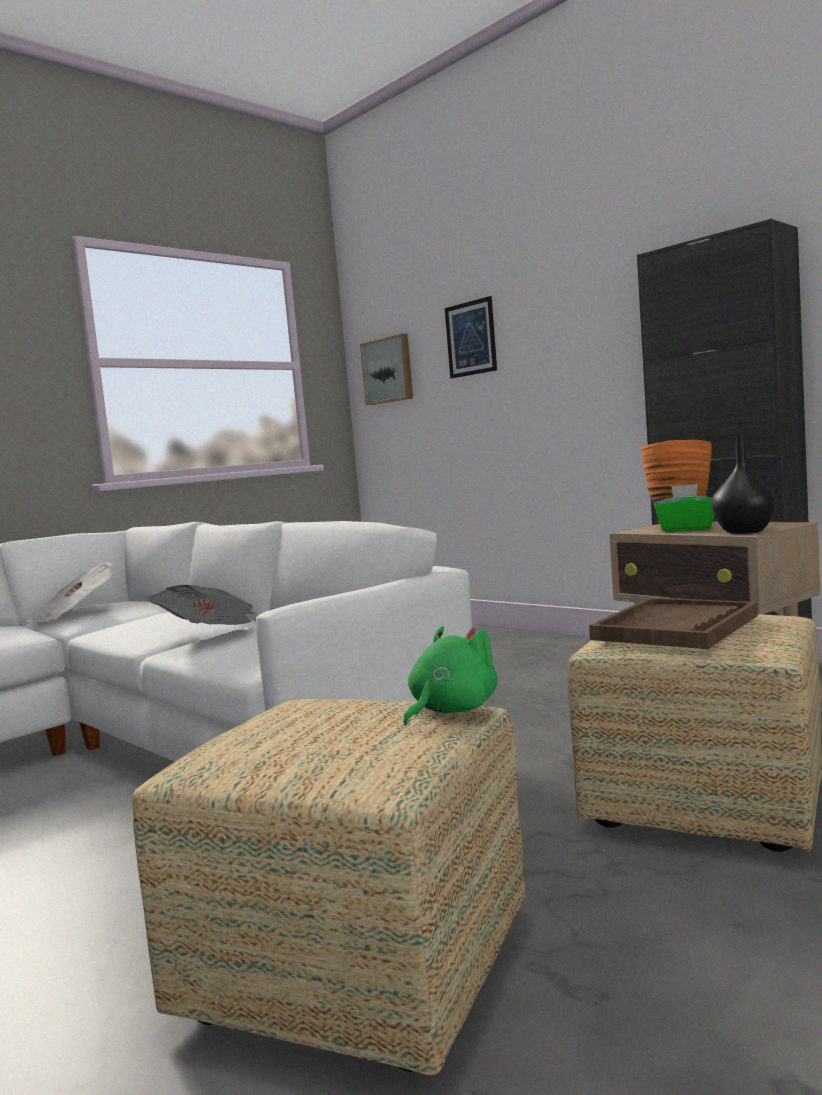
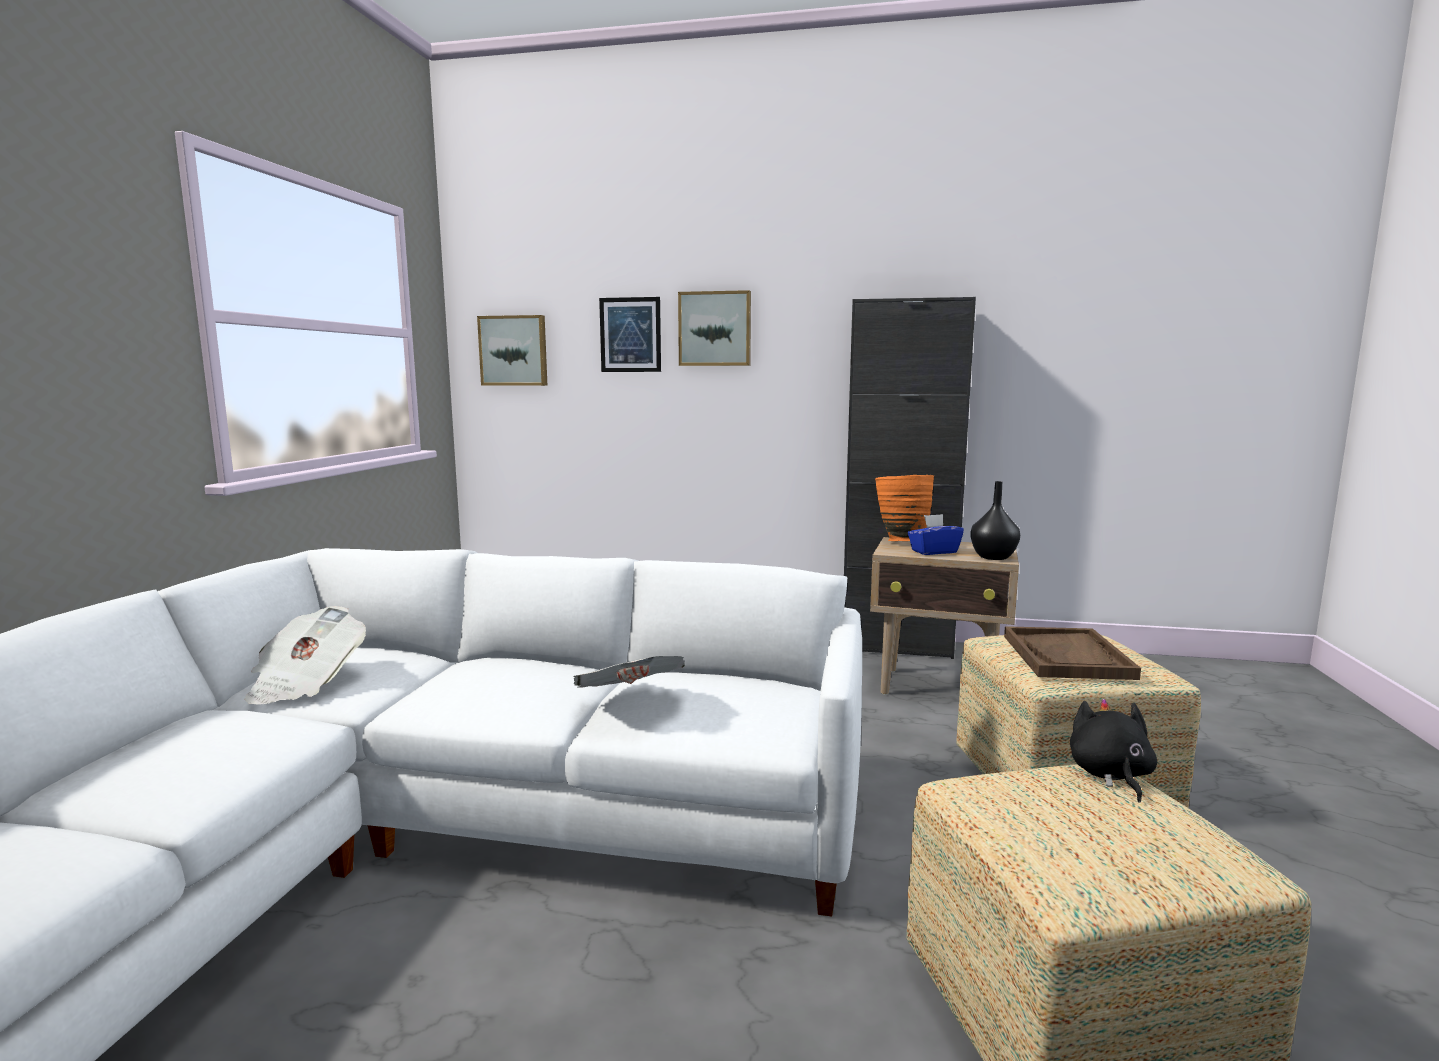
camera: 35 degrees left, 5 degrees up
green plush toy [403,626,498,725] -> black plush toy [1070,699,1157,803]
green tissue box [655,484,714,532] -> blue tissue box [908,514,964,555]
none -> picture [678,290,751,366]

